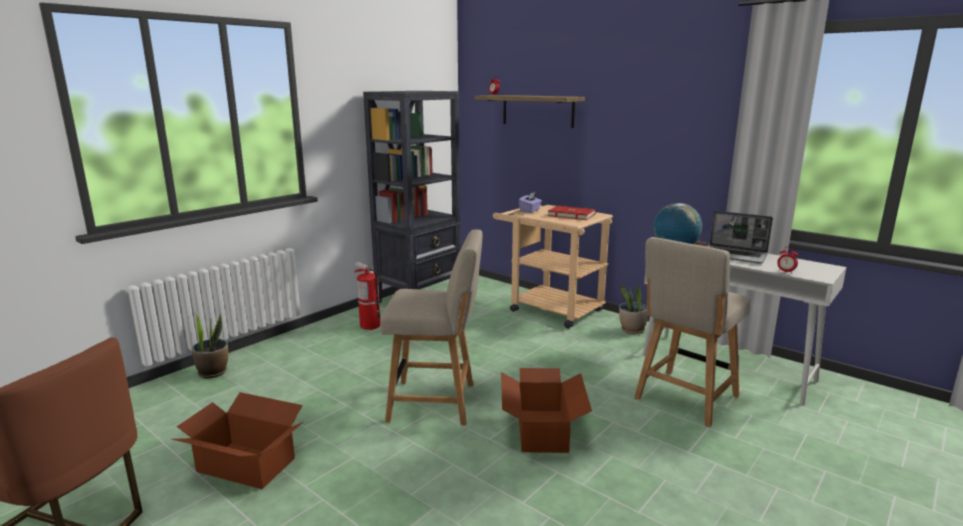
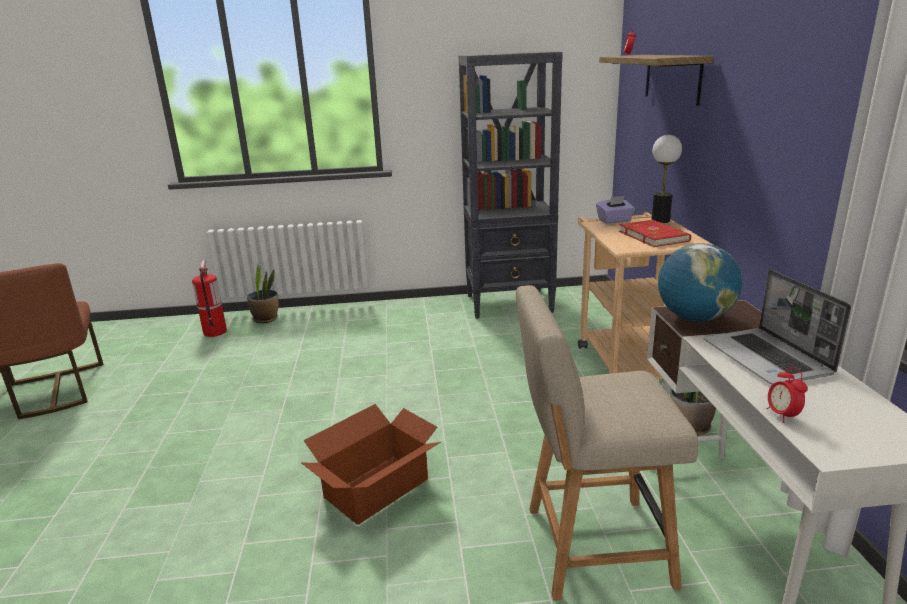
camera: 45 degrees right, 5 degrees up
cardboard box [172,392,303,489] -> none
fire extinguisher [354,262,381,330] -> fire extinguisher moved to [192,260,227,337]
beige chair [380,229,483,426] -> none
none -> table lamp [651,135,682,223]

